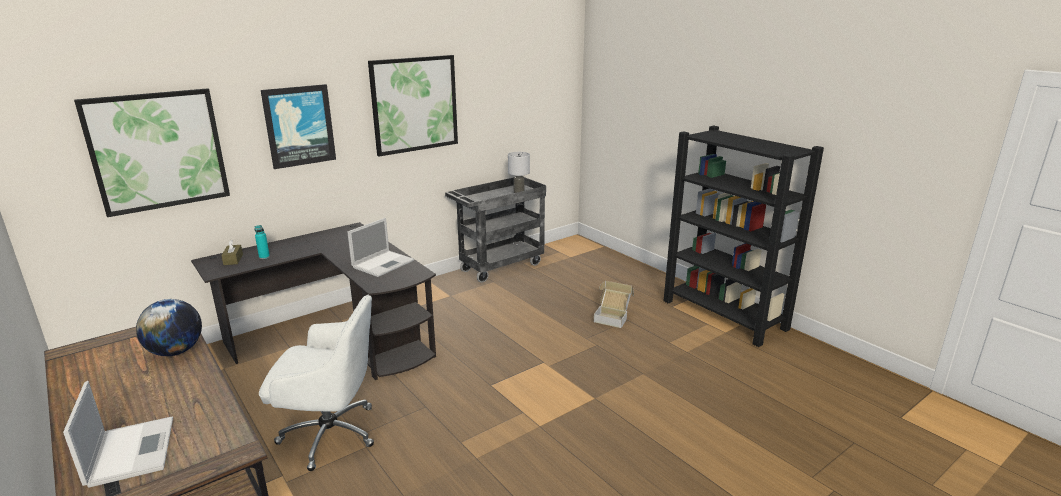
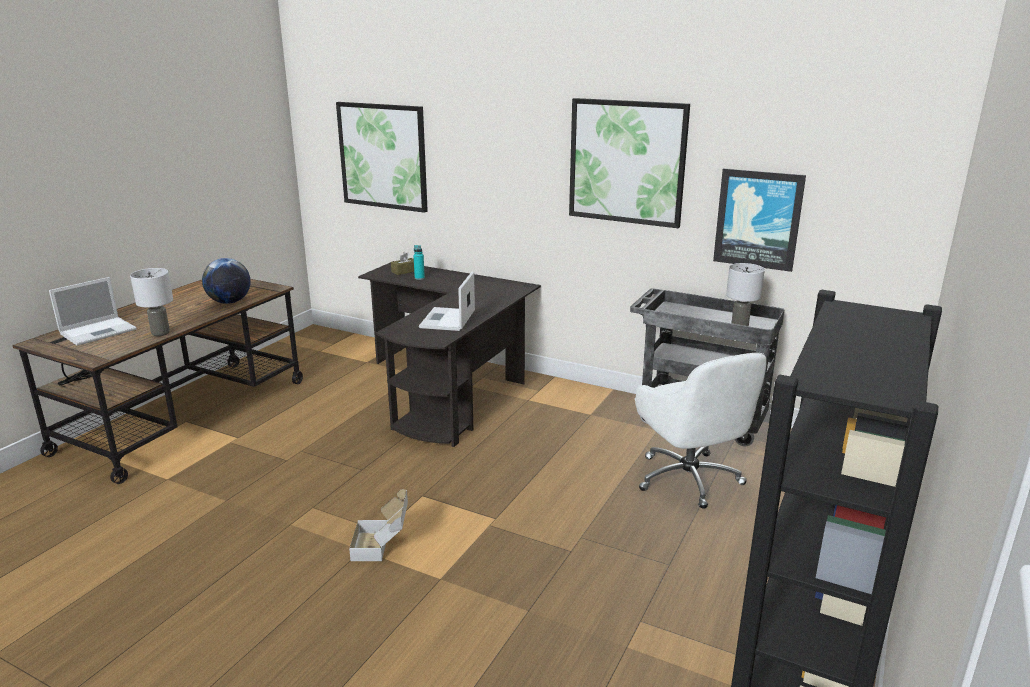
camera: 65 degrees right, 0 degrees up
white office chair [259,294,374,471] -> white office chair moved to [635,353,767,509]
picture [261,84,336,169] -> picture moved to [713,168,806,272]
laptop [347,218,414,277] -> laptop turned 90 degrees clockwise [419,272,475,331]
cardboard box [594,281,634,328] -> cardboard box moved to [349,489,408,561]
none -> white table lamp [130,268,173,336]

